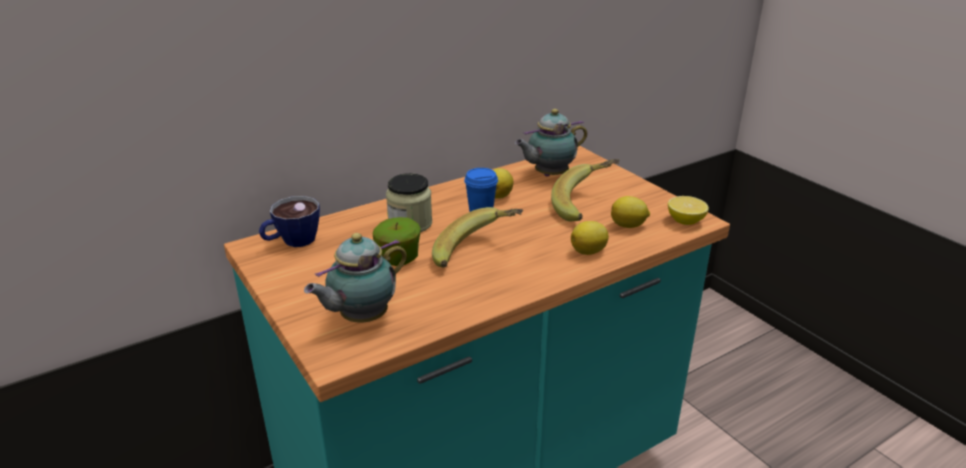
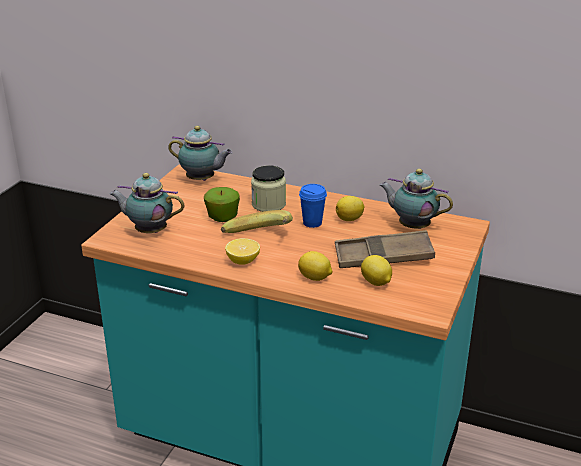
camera: 55 degrees right, 0 degrees up
cup [259,196,320,247] -> teapot [168,126,233,181]
banana [551,159,619,221] -> brown tray [335,230,435,268]
lemon [668,196,709,225] -> lemon moved to [225,238,260,265]

